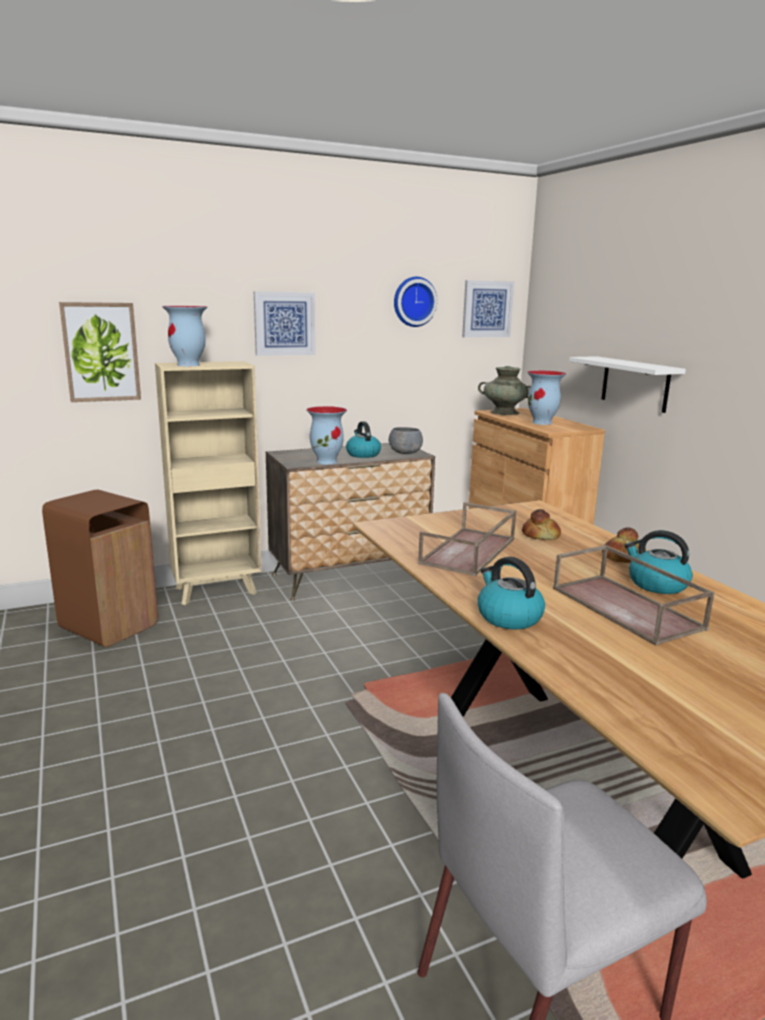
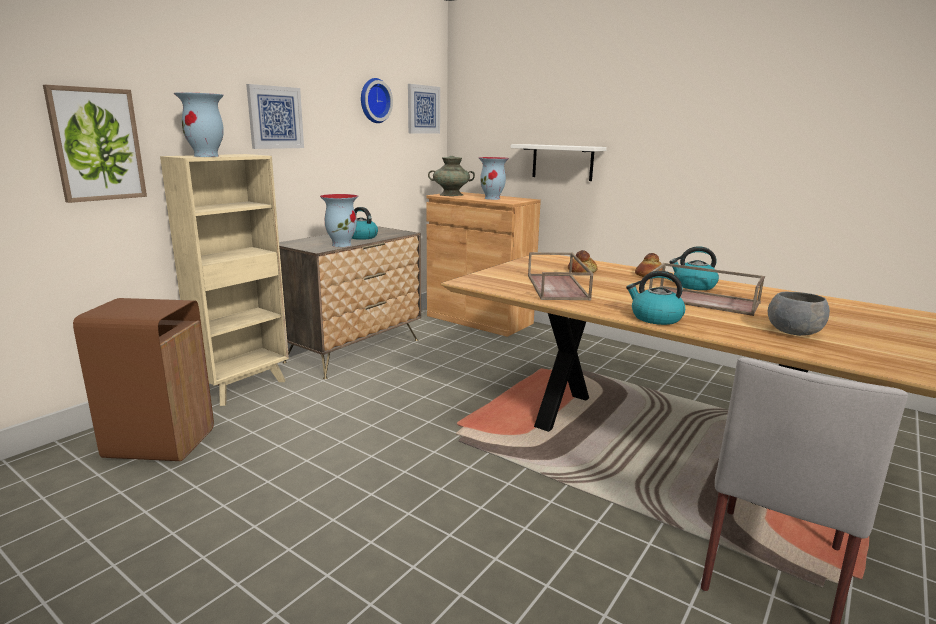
camera: 30 degrees left, 0 degrees up
grey bowl [389,427,423,454] -> grey bowl moved to [768,292,830,336]

